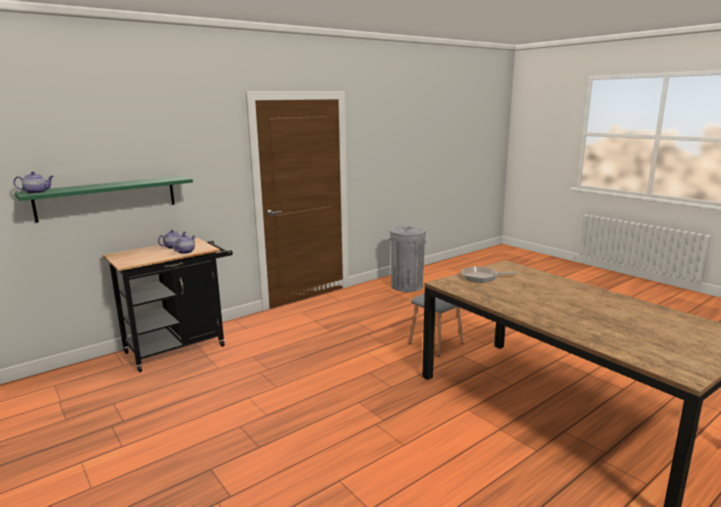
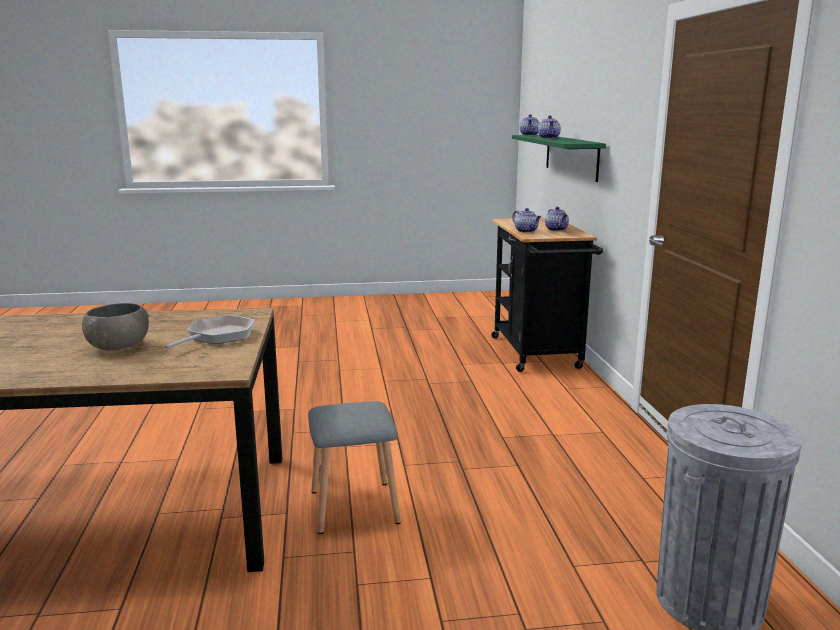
camera: 120 degrees right, 0 degrees up
none -> grey bowl [82,303,149,350]
none -> teapot [538,116,561,138]

